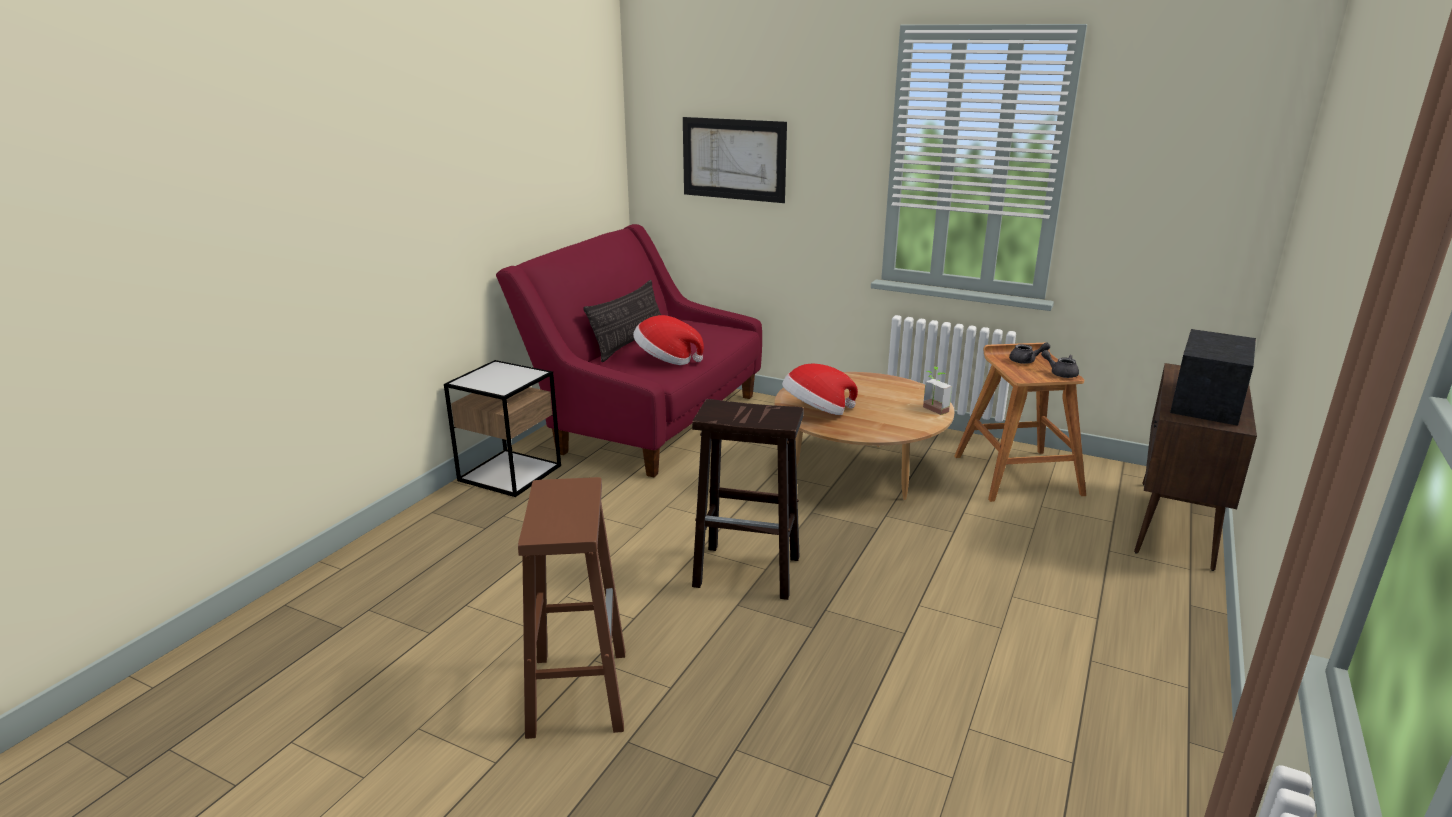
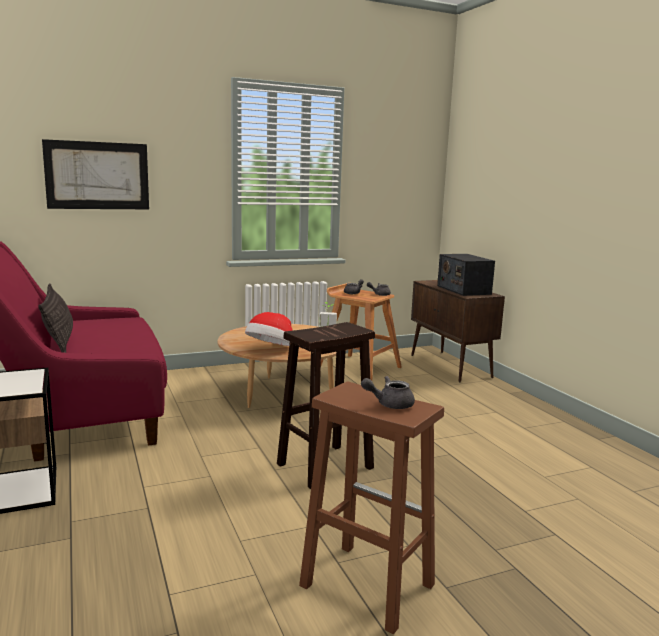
camera: 50 degrees left, 10 degrees down
hat [633,315,704,365] -> none
none -> grey teapot [361,376,415,409]

